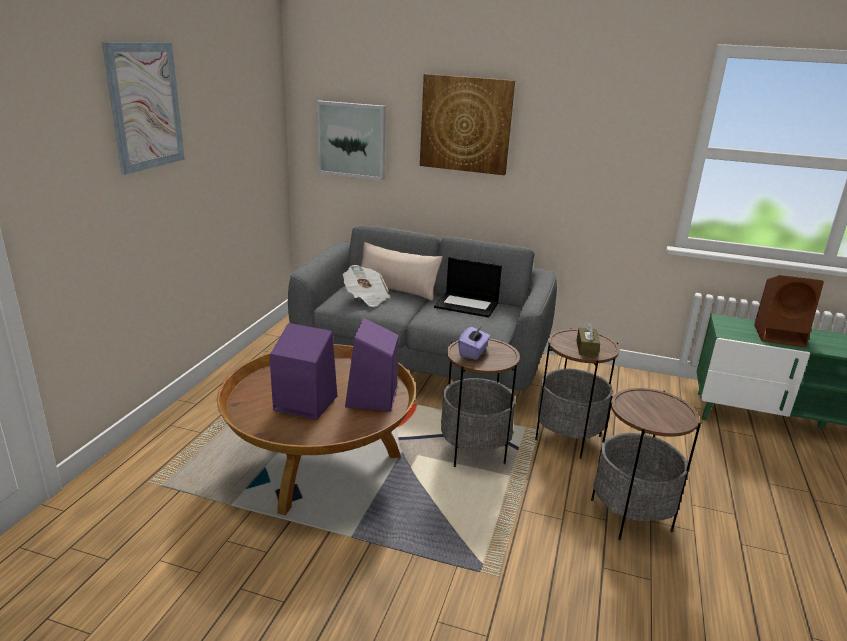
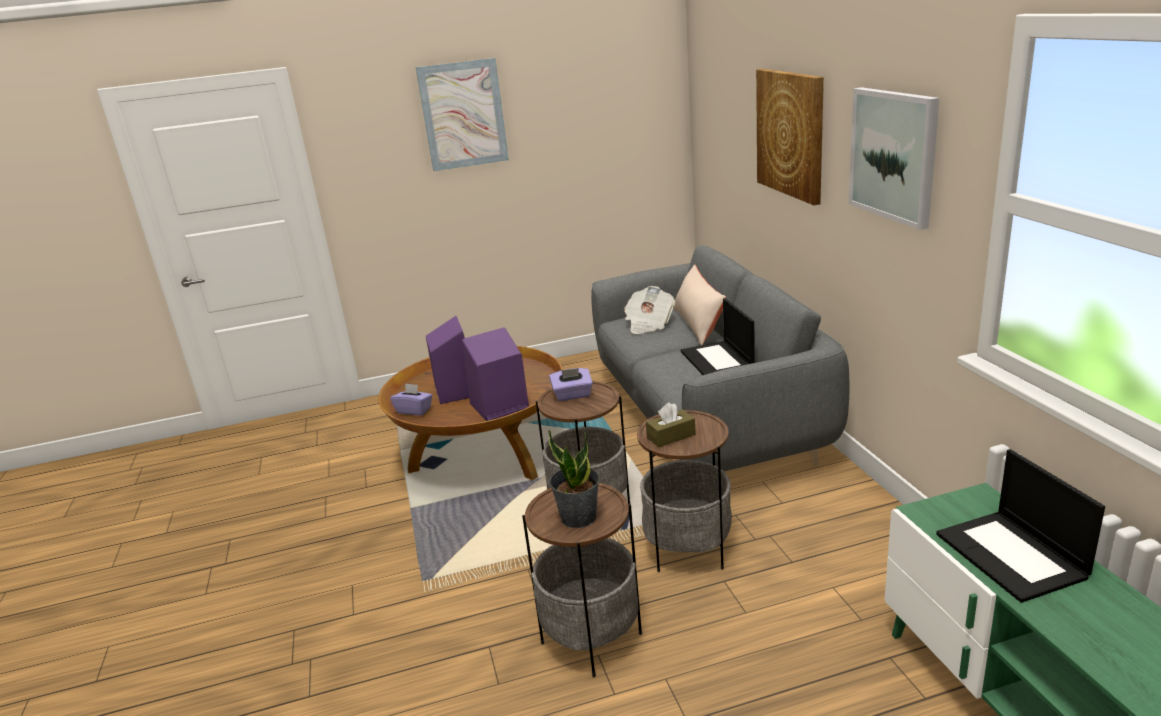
camera: 60 degrees right, 0 degrees up
picture [316,101,386,180] -> picture moved to [849,87,940,230]
brown speaker [754,275,824,347] -> laptop [936,449,1105,603]
none -> purple tissue box [390,383,432,415]
none -> potted plant [548,430,600,528]

